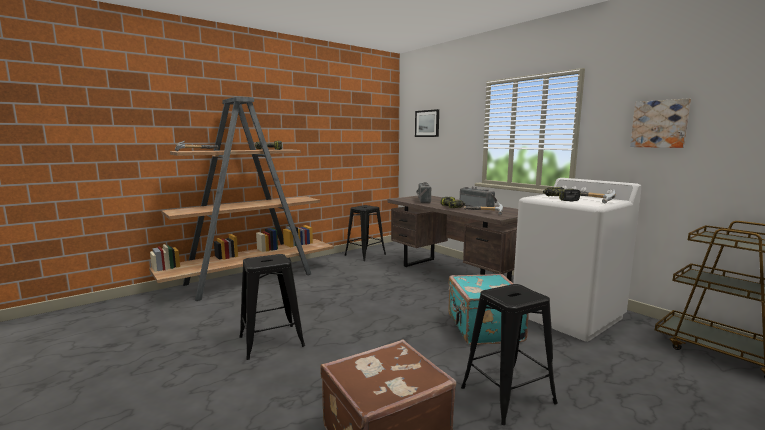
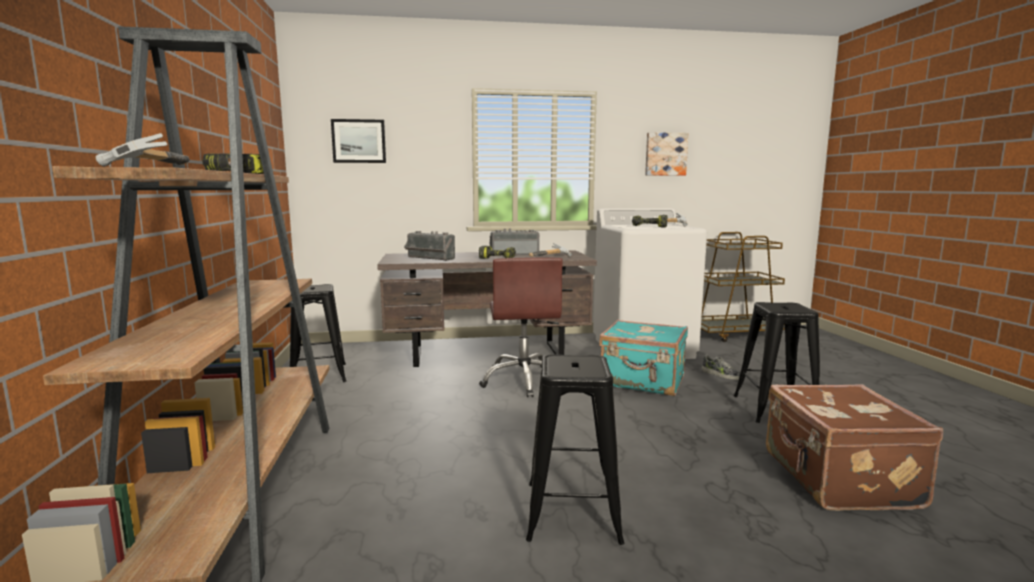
camera: 60 degrees left, 0 degrees up
none -> brown office chair [479,258,563,397]
none -> shoe [702,354,740,380]

